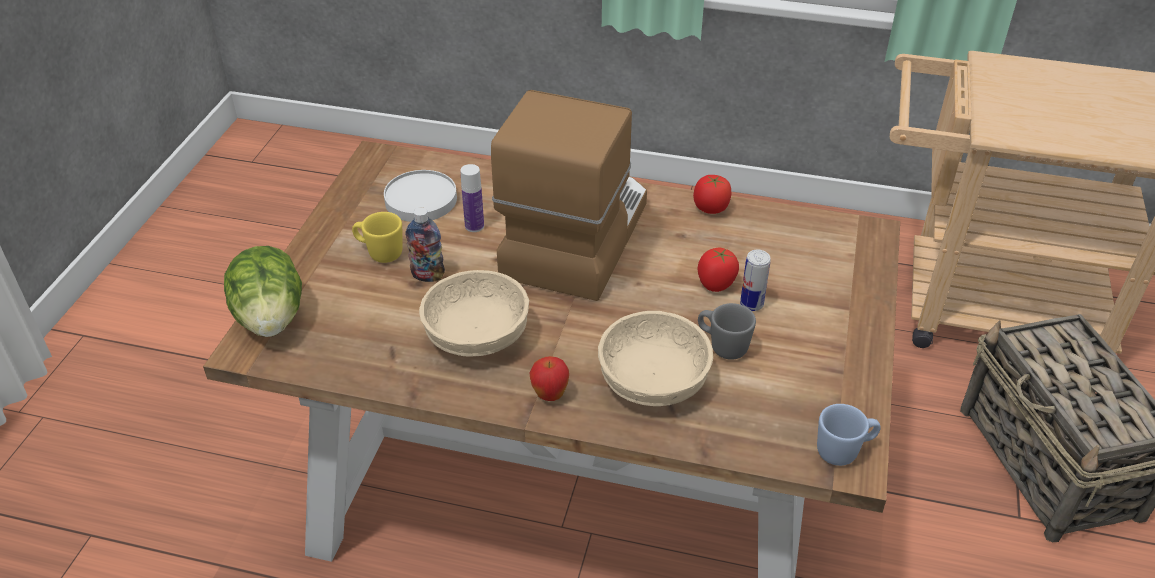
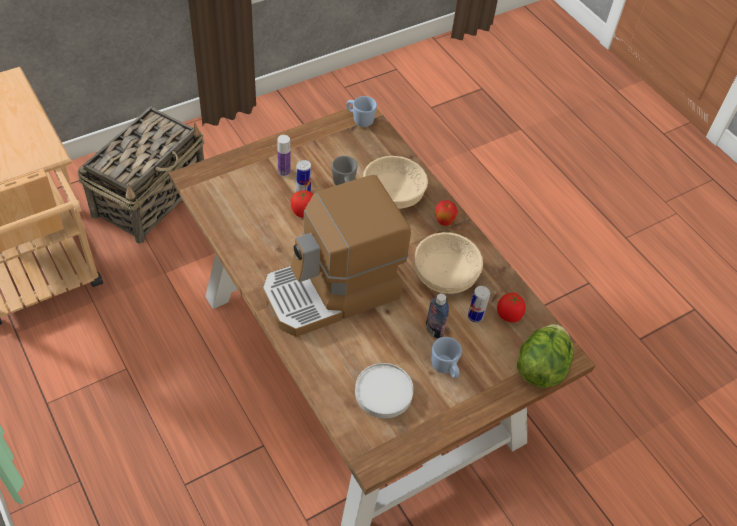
camera: 140 degrees left, 10 degrees up
yellow mug [352,212,403,263] -> blue mug [431,337,462,378]
bottle [460,164,484,232] -> bottle moved to [277,135,291,176]
tomato [693,175,731,214] -> tomato moved to [497,293,526,322]
none -> can [468,286,490,323]

